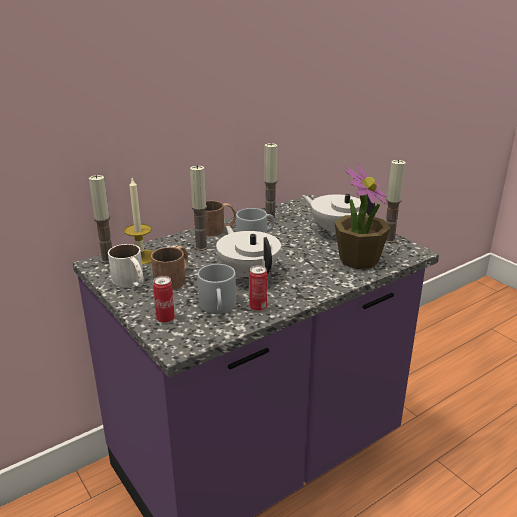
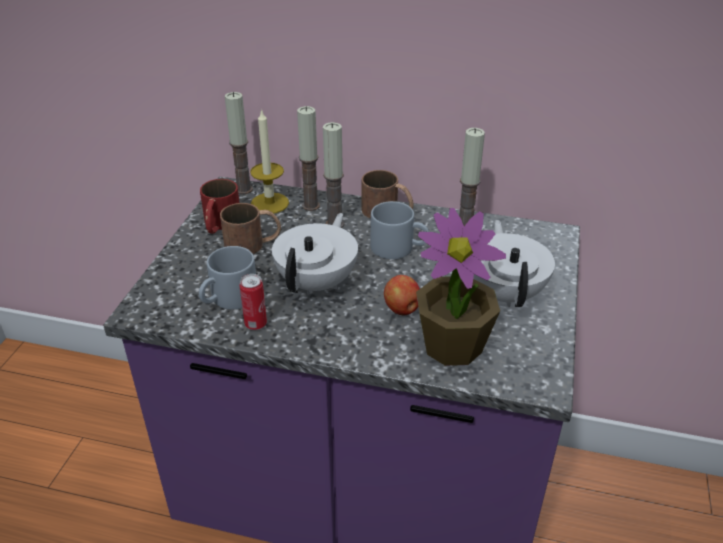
camera: 50 degrees right, 10 degrees up
white mug [108,244,144,287] -> red mug [200,179,240,234]
can [153,276,175,323] -> none
candle [386,159,406,243] -> candle moved to [297,106,320,211]
none -> apple [384,275,420,316]

